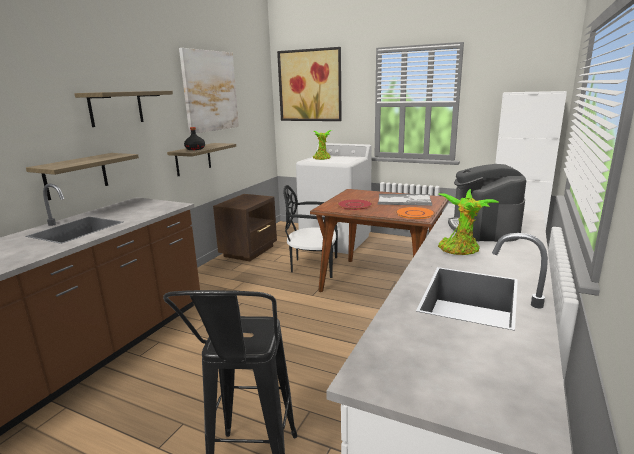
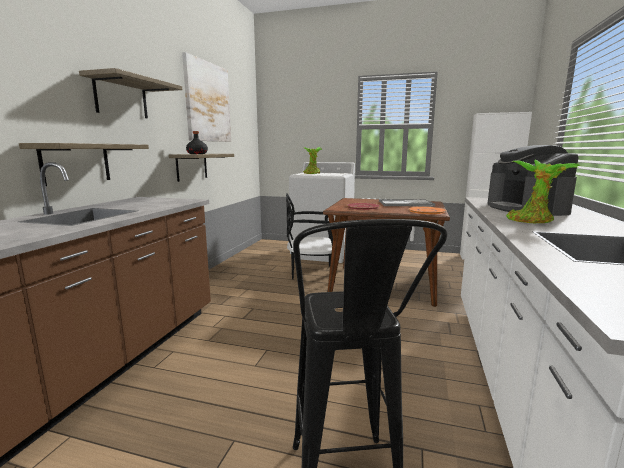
camera: 10 degrees left, 5 degrees down
brown nightstand [213,194,277,261] -> none
picture [277,47,342,121] -> none

